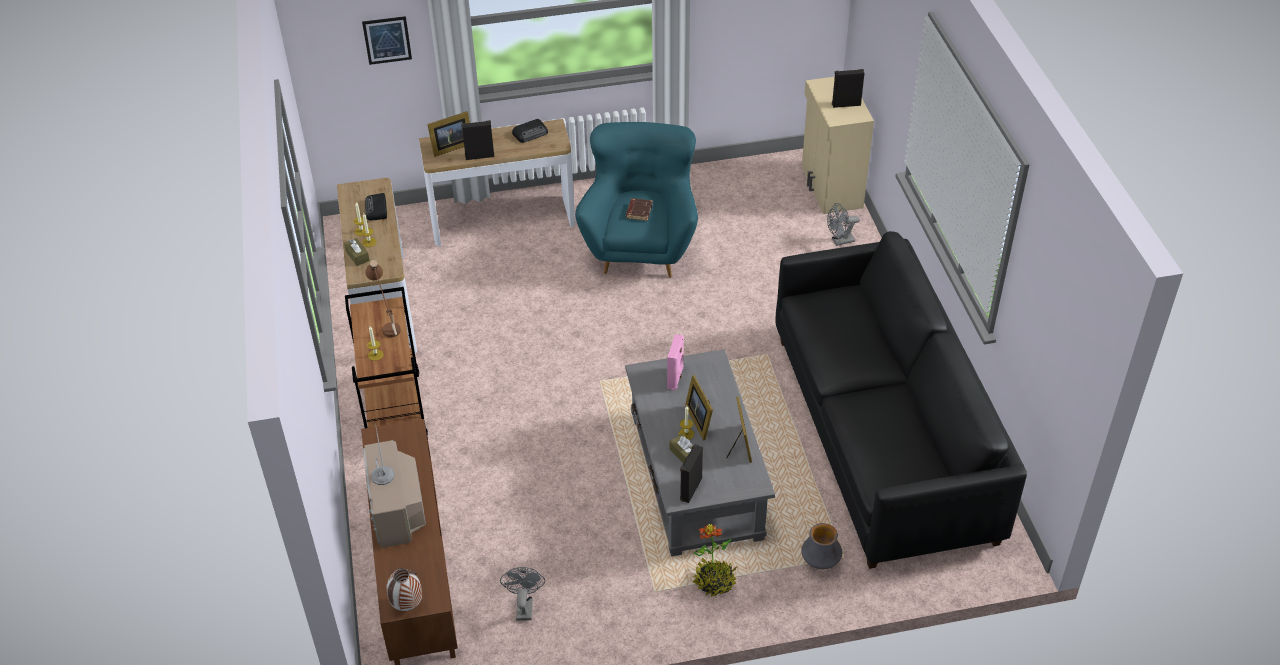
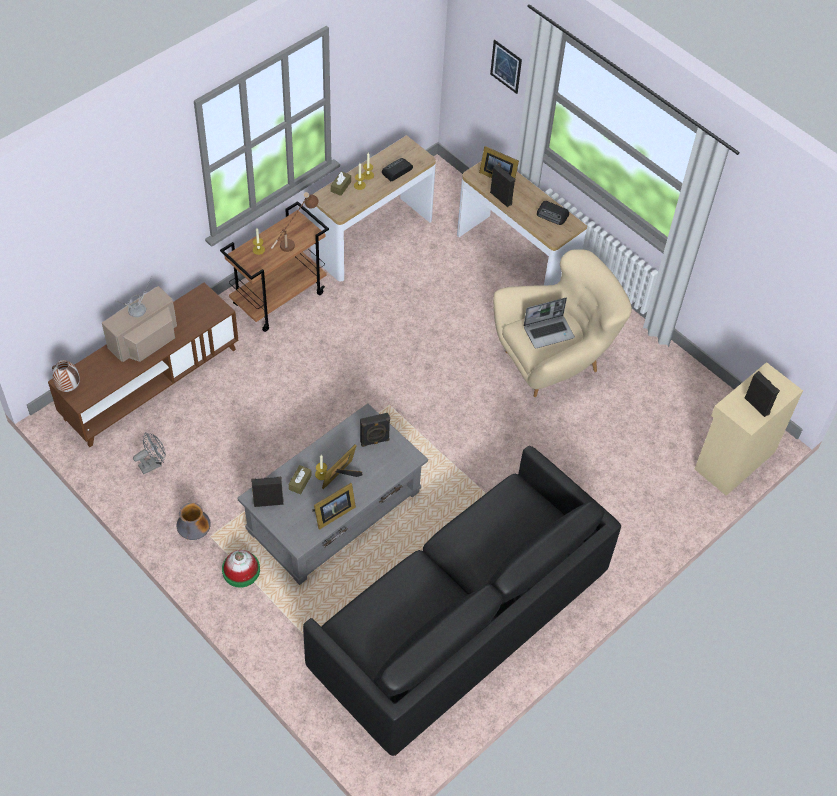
camera: 55 degrees right, 10 degrees up
turquoise armchair [575,122,698,278] -> beige armchair [493,249,632,397]
brown book [626,198,653,221] -> laptop [524,298,575,349]
pink speaker [667,335,684,391] -> black speaker [360,413,390,447]
potted plant [692,524,737,597] -> hat [222,550,260,588]
vase [801,523,842,569] -> vase moved to [177,503,211,540]
grey fan [827,203,860,246] -> none

